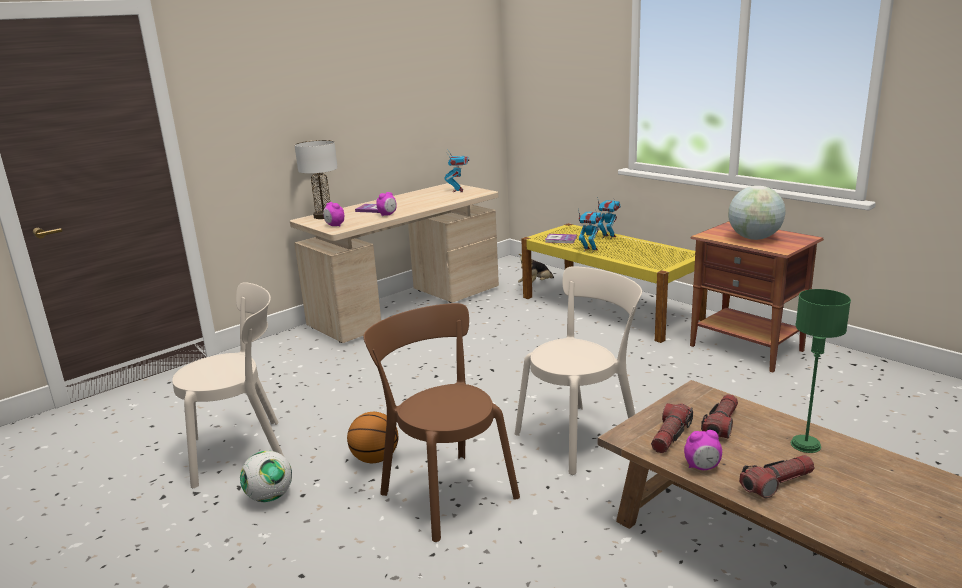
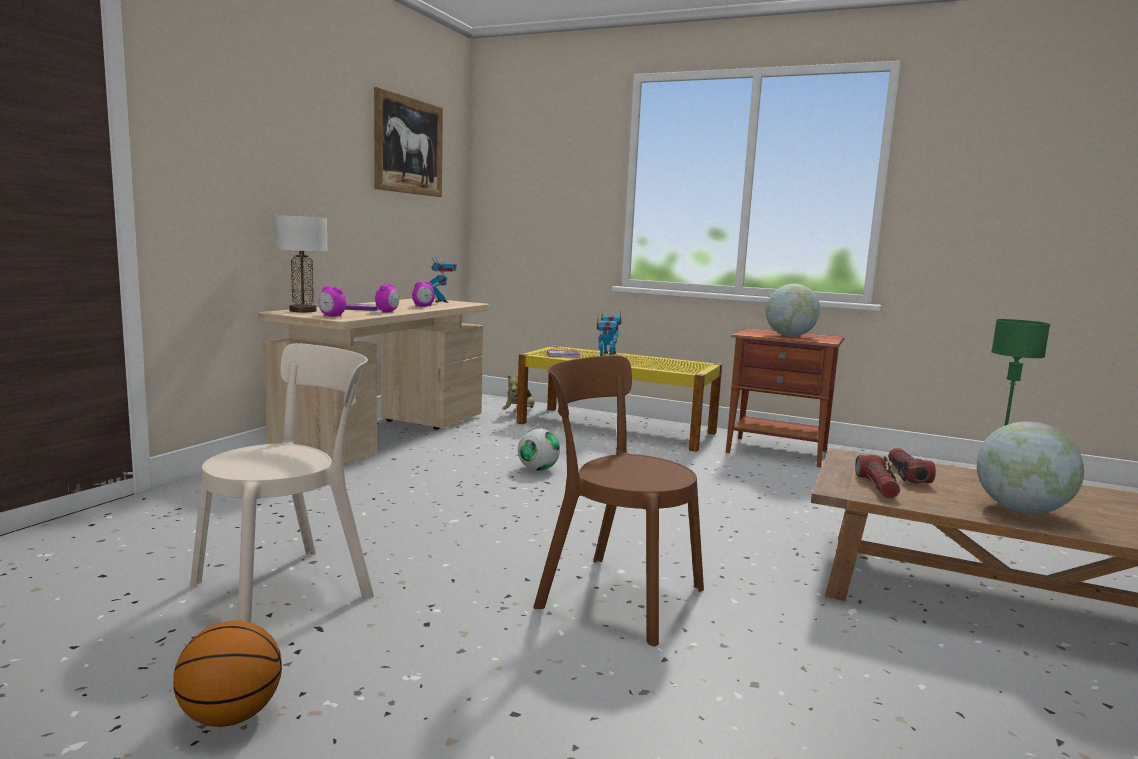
camera: 25 degrees left, 10 degrees down
football [240,451,292,502] -> football moved to [518,428,560,471]
basketball [347,412,398,463] -> basketball moved to [173,620,282,727]
beige chair [515,266,642,475] -> none
alarm clock [684,430,722,470] -> alarm clock moved to [412,281,435,307]
flashlight [739,455,814,499] -> globe [977,421,1084,514]
none -> picture [374,87,443,197]

